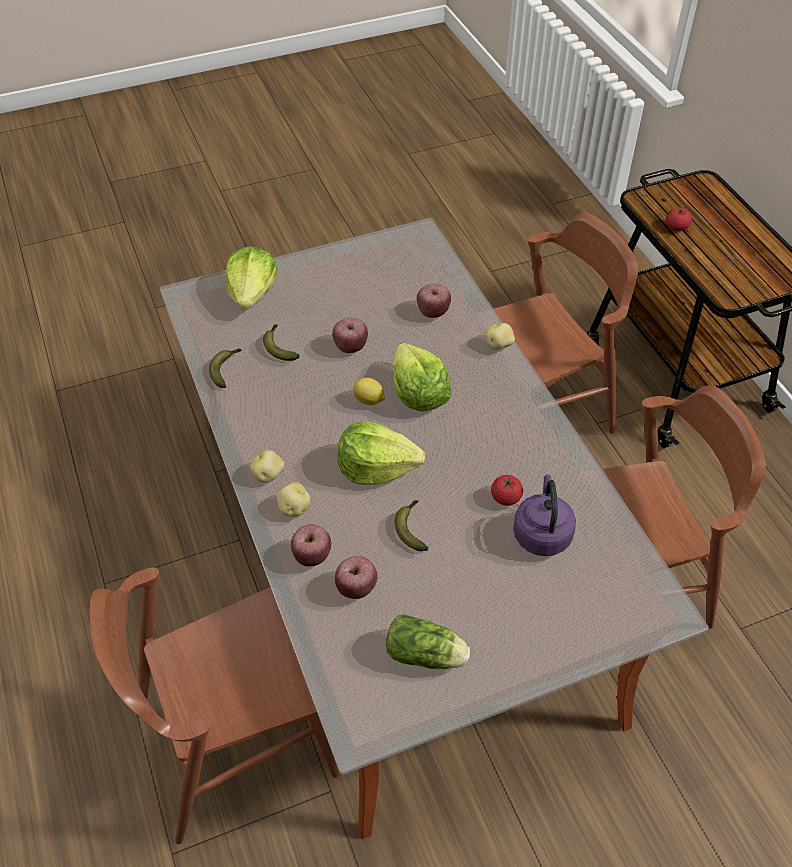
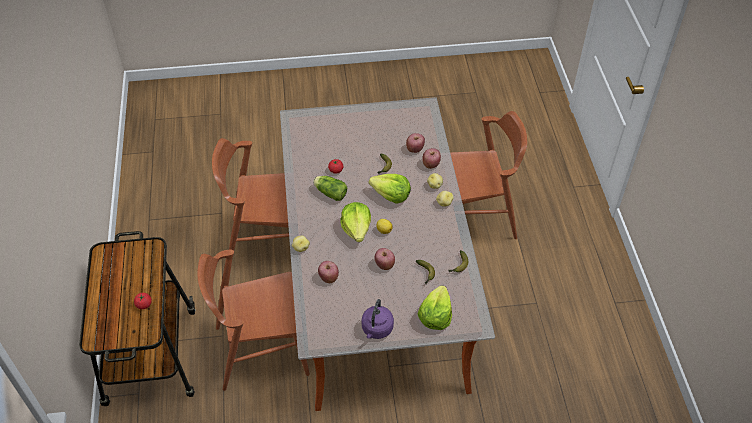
camera: 165 degrees left, 0 degrees up
lettuce [386,614,470,669] -> lettuce moved to [313,176,347,201]
purple kettle [513,474,576,556] -> purple kettle moved to [362,299,394,339]

